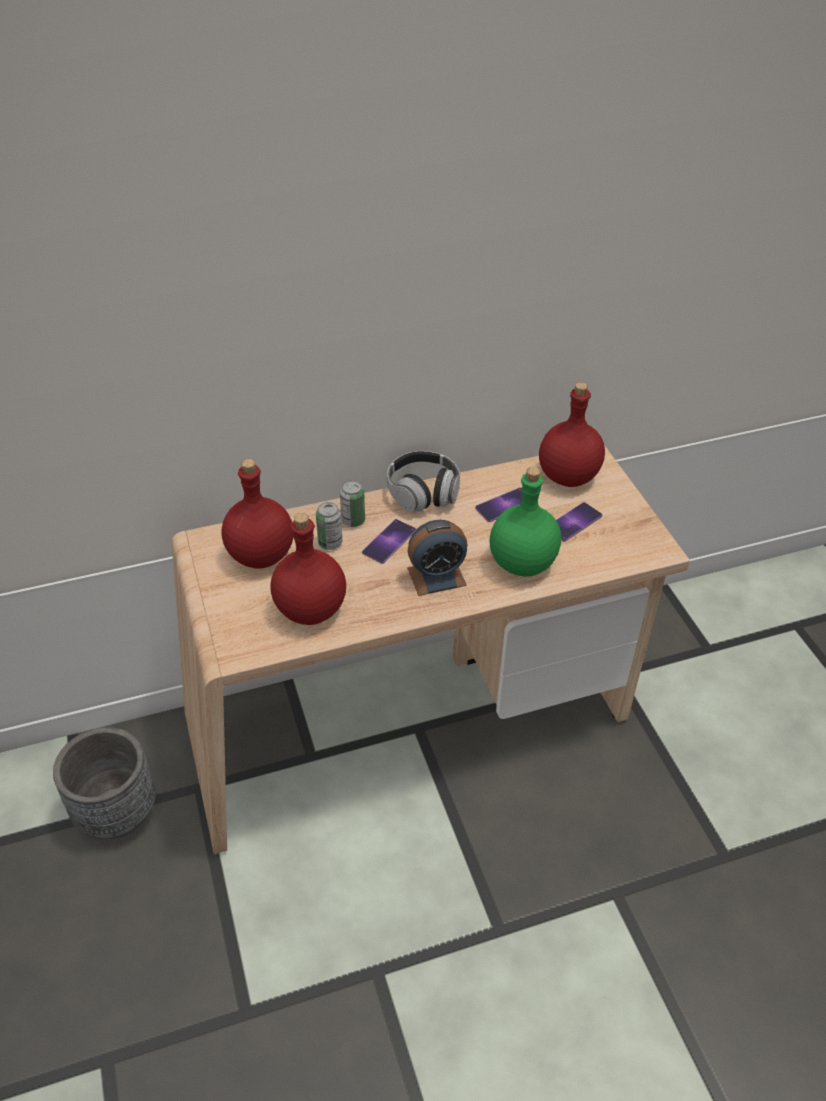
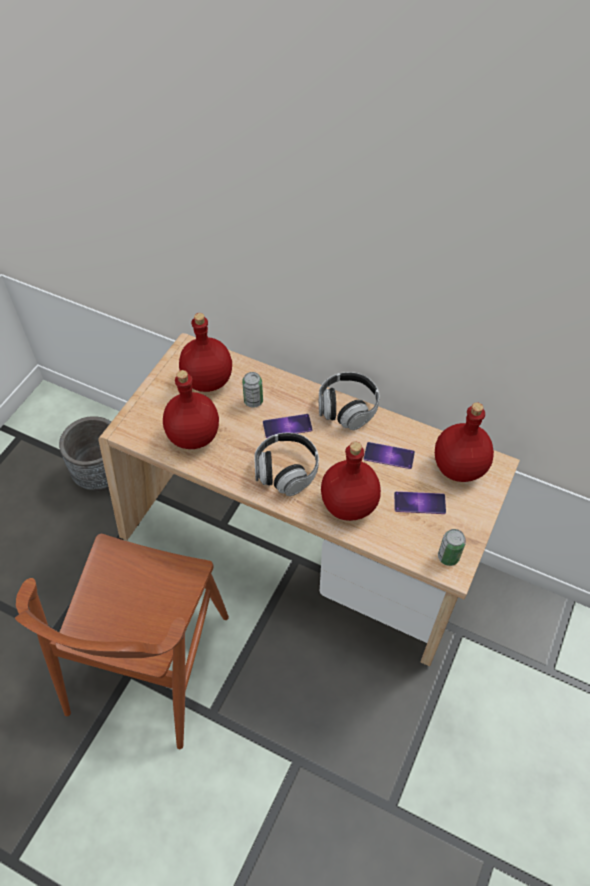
camera: 45 degrees right, 10 degrees up
can [340,480,365,527] -> can moved to [438,529,466,566]
alarm clock [407,520,468,596] -> headphones [254,433,319,496]
green bottle [490,467,561,577] -> red bottle [321,441,381,521]
none -> brown chair [15,534,229,749]

